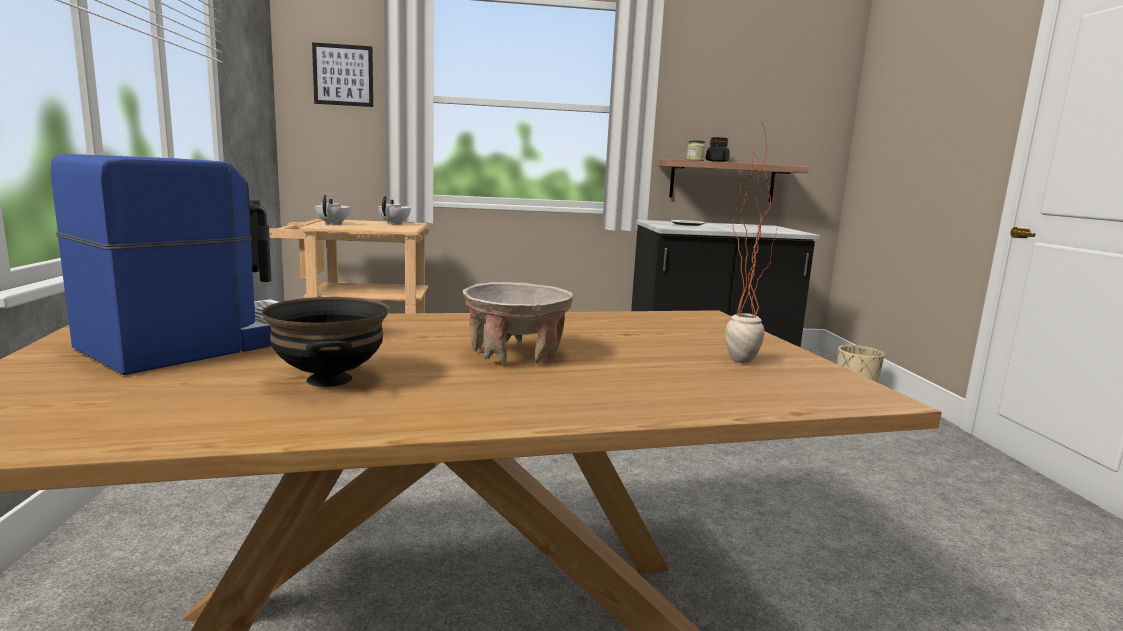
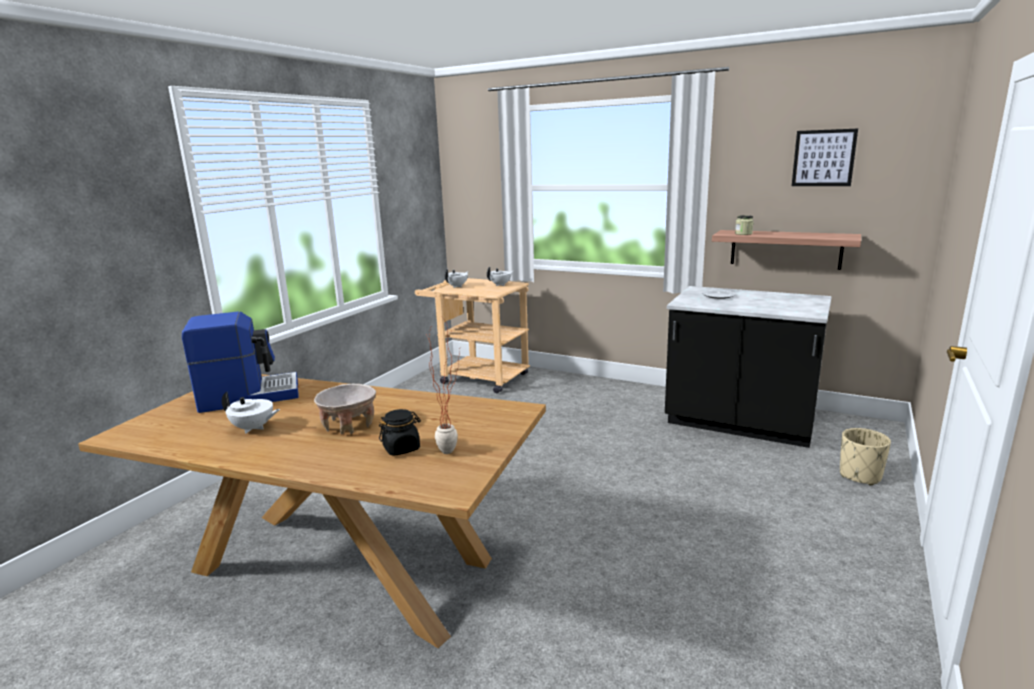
camera: 35 degrees right, 5 degrees up
black bowl [262,297,389,387] -> white teapot [222,392,280,434]
picture [312,42,373,107] -> picture moved to [792,129,858,186]
black jar [706,137,730,162] -> black jar moved to [379,409,421,456]

